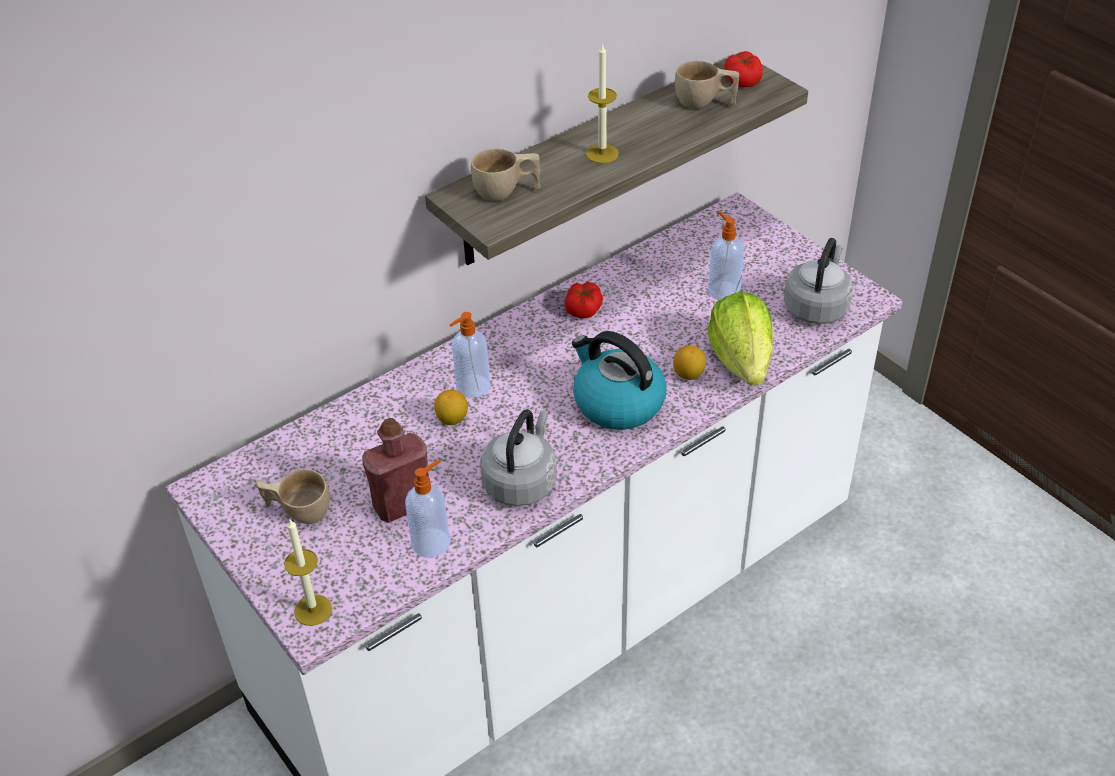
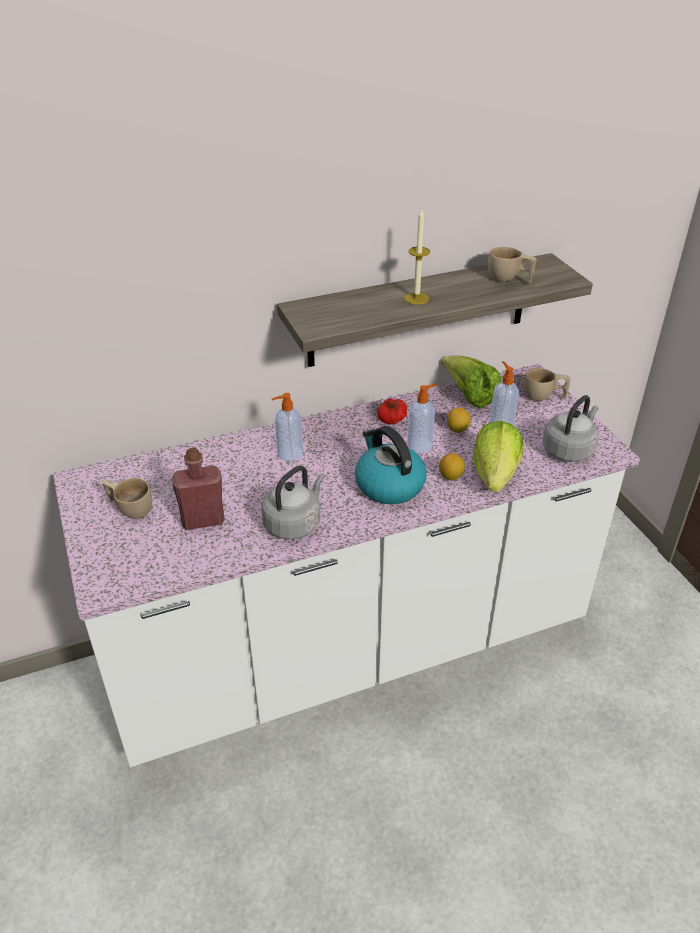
camera: 15 degrees right, 5 degrees down
candle [284,519,332,626] -> none
soap dispenser [405,460,450,558] -> soap dispenser moved to [407,383,438,453]
lemon [434,390,468,425] -> lemon moved to [447,407,471,433]
beige cup [471,149,541,201] -> beige cup moved to [524,368,571,401]
tomato [724,51,762,87] -> none
none -> lettuce [441,355,501,408]

